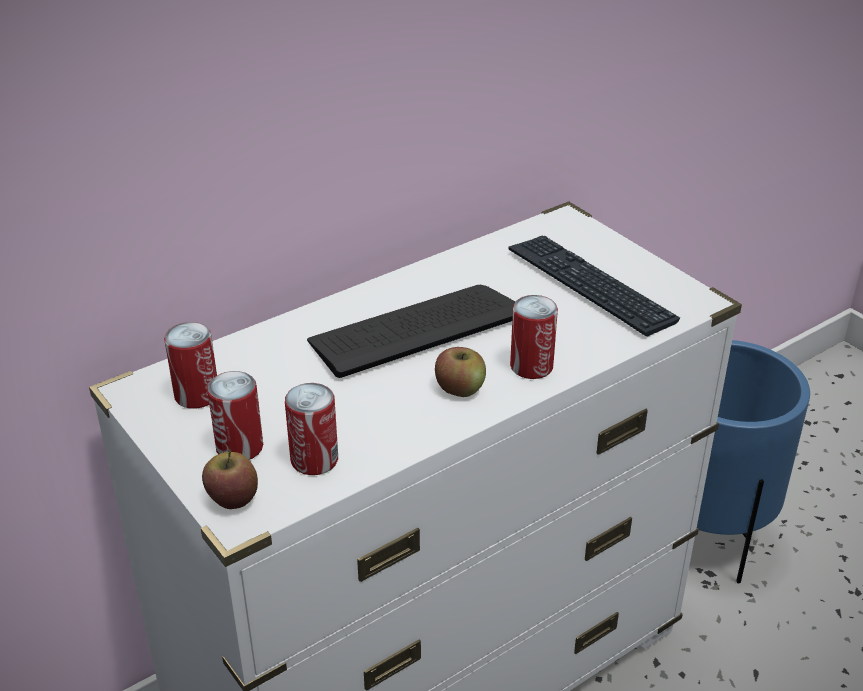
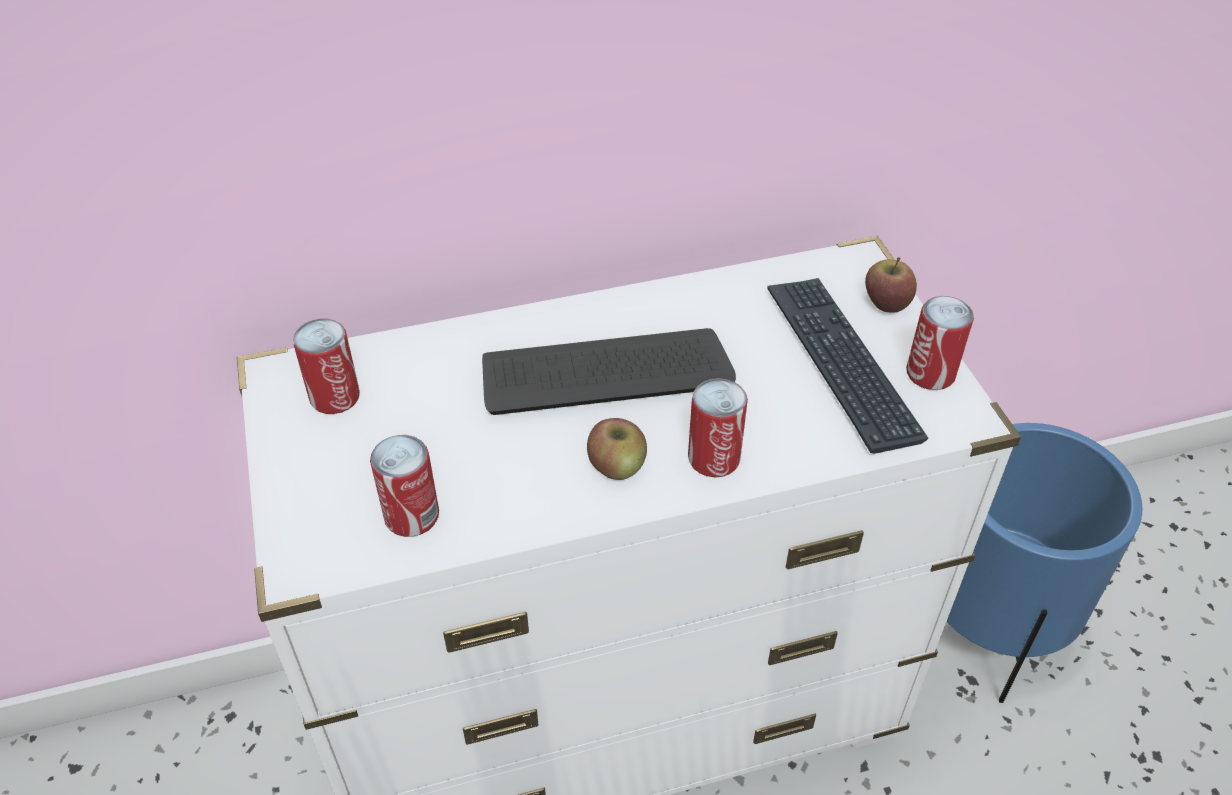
camera: 20 degrees right, 10 degrees up
apple [202,450,258,509] -> apple moved to [865,257,917,313]
can [207,371,263,460] -> can moved to [906,296,974,390]

